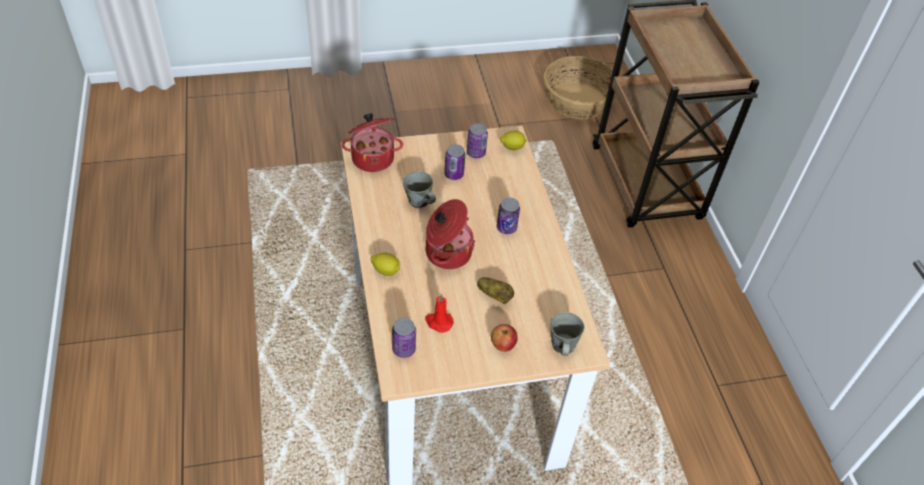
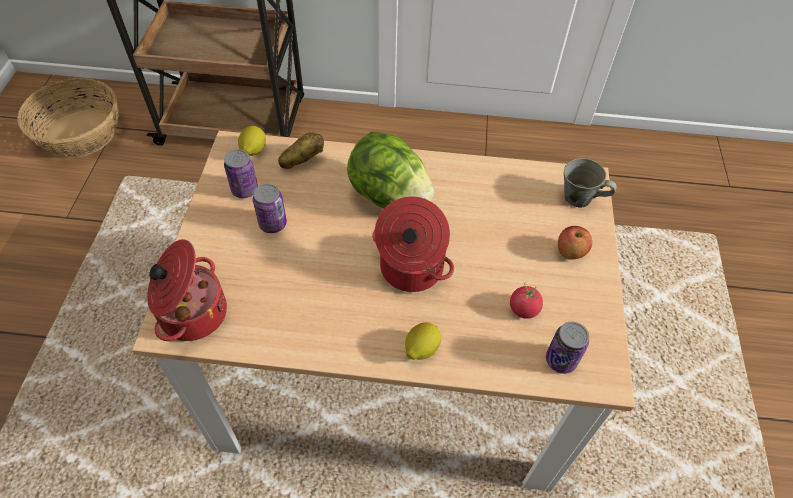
camera: 70 degrees left, 5 degrees up
grey mug [403,171,436,208] -> none
red candle [425,294,454,333] -> tomato [510,283,543,319]
potato [477,277,514,304] -> potato moved to [278,132,324,169]
can [497,198,520,234] -> lettuce [347,132,434,209]

